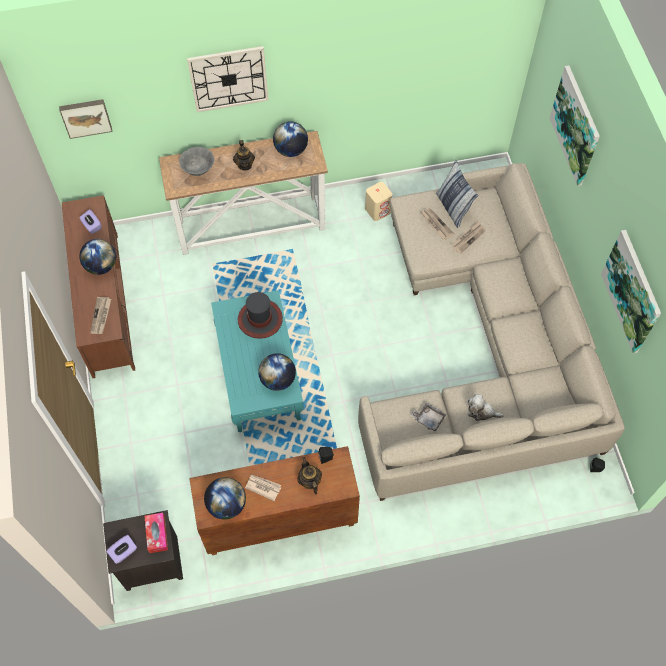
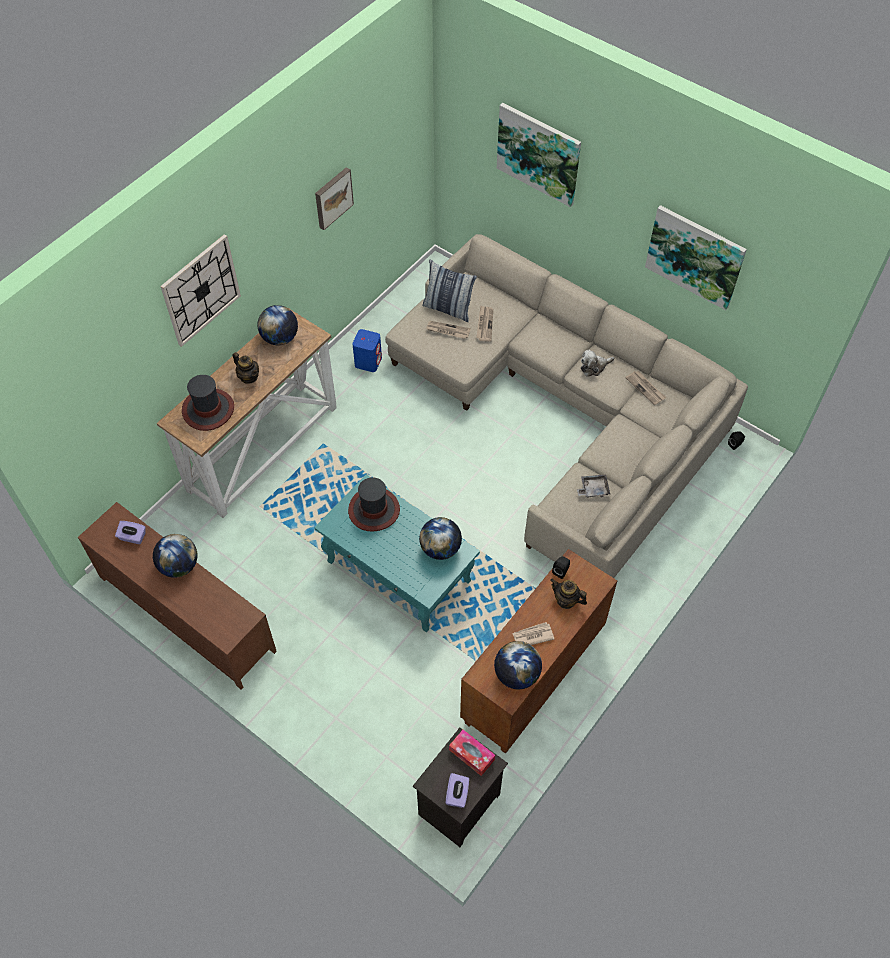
camera: 40 degrees left, 5 degrees down
picture [59,99,113,139] -> picture moved to [315,167,354,230]
newspaper [90,297,111,334] -> newspaper moved to [625,371,666,405]
grey bowl [179,147,215,176] -> hat [182,375,234,431]
beige speaker [365,182,392,221] -> blue speaker [352,329,382,372]
plush toy [468,394,504,421] -> plush toy moved to [581,350,614,377]

